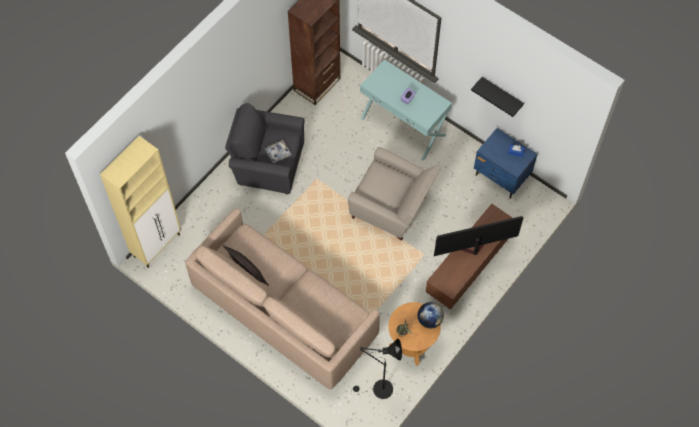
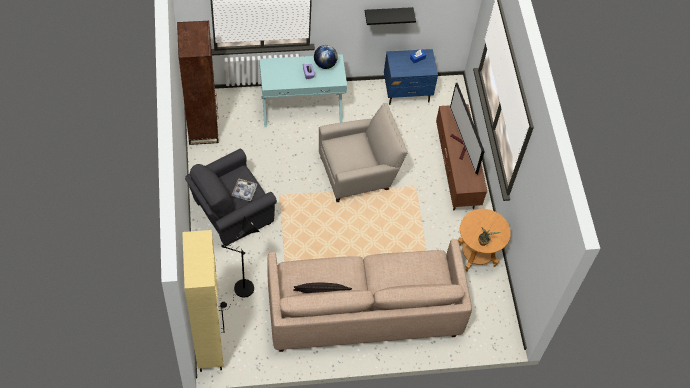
camera: 50 degrees left, 5 degrees down
black floor lamp [351,338,402,399] -> black floor lamp moved to [220,216,260,310]
globe [417,302,444,329] -> globe moved to [314,45,338,69]
television [434,216,524,256] -> television turned 45 degrees counterclockwise [450,83,485,174]

